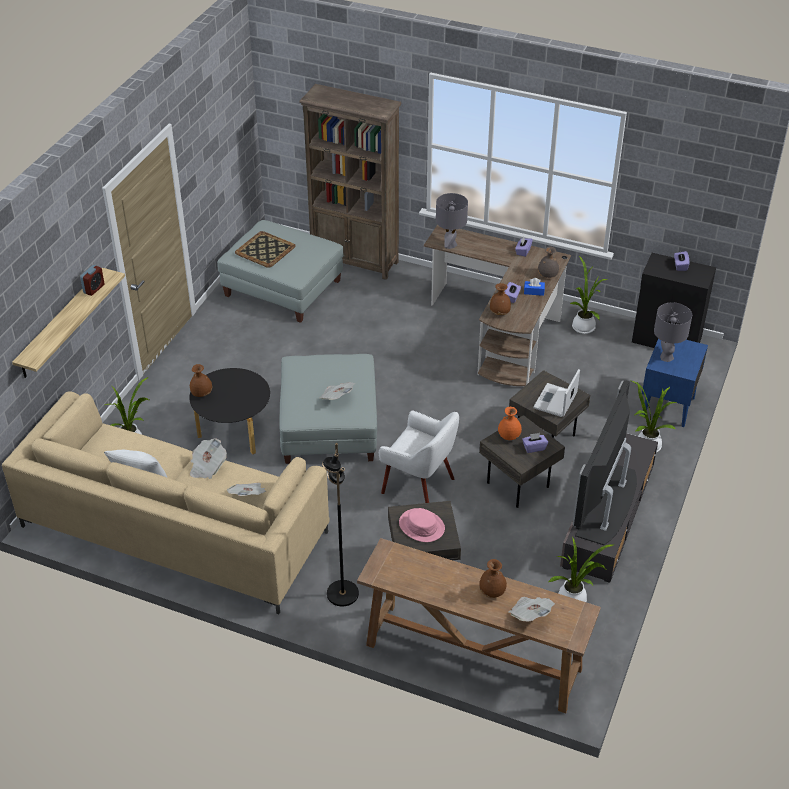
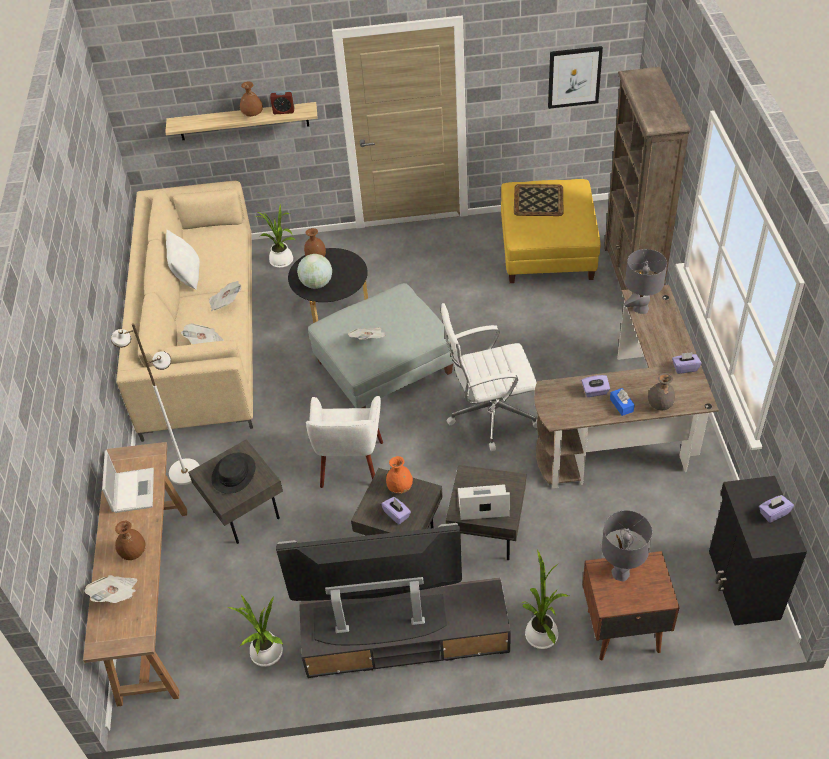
camera: 65 degrees right, 5 degrees up
grey ottoman [217,220,343,323] -> yellow ottoman [501,179,601,283]
black floor lamp [322,443,359,606] -> white floor lamp [111,323,200,485]
pink hat [399,508,445,542] -> black hat [211,453,255,494]
brown vase [490,283,511,315] -> brown vase moved to [240,82,263,117]
potted plant [570,256,608,334] -> none
blue nightstand [642,339,708,427] -> brown nightstand [582,551,680,660]
none -> laptop [102,450,154,513]
none -> globe [297,254,332,289]
none -> white office chair [441,303,537,451]
none -> picture [548,46,603,109]

